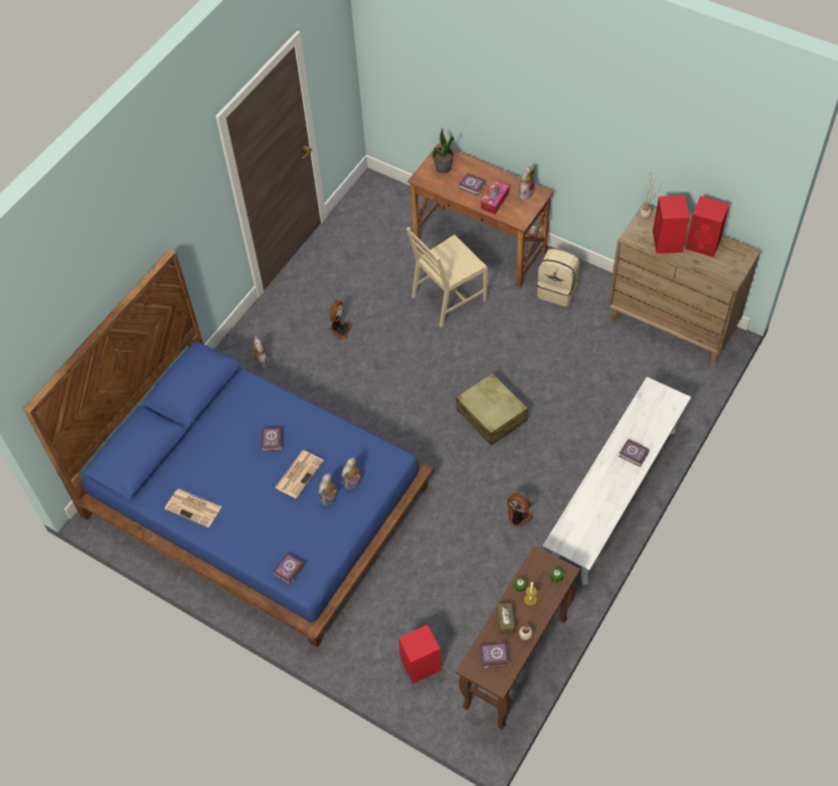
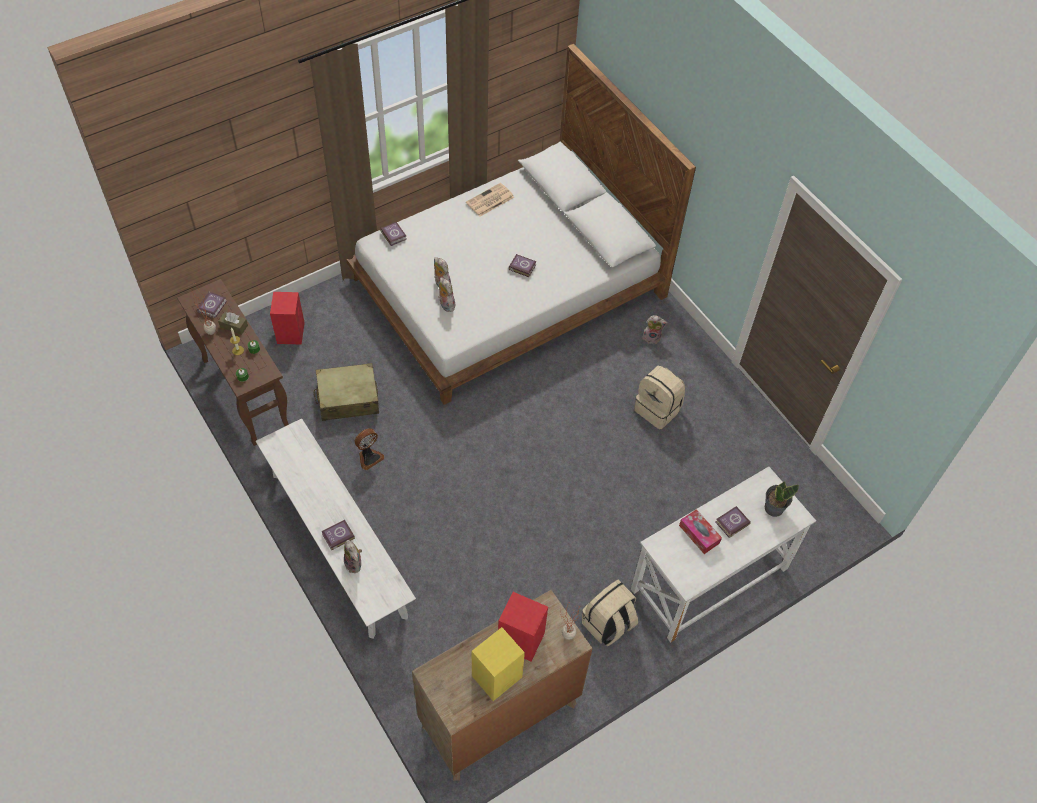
camera: 110 degrees right, 0 degrees up
blue bed [23,248,434,648] -> white bed [346,44,696,405]
newspaper [275,450,324,499] -> none
fan [329,300,352,340] -> beige backpack [634,366,685,429]
beige chair [406,227,488,327] -> none
brown desk [407,143,554,288] -> white desk [631,467,816,643]
beige suitcase [456,373,528,445] -> beige suitcase moved to [314,363,379,421]
plush toy [519,166,535,200] -> plush toy moved to [344,540,362,573]
red speaker [685,196,729,257] -> yellow speaker [472,627,525,701]

